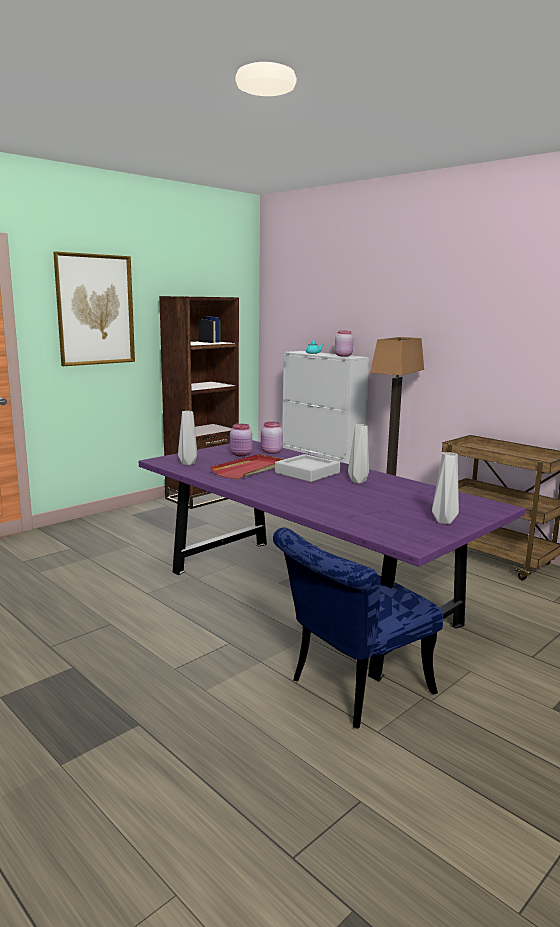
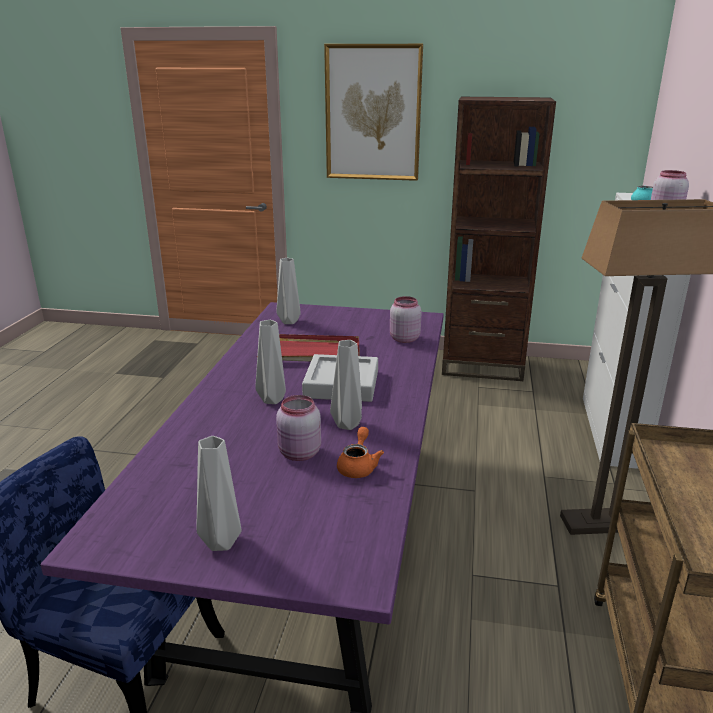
camera: 55 degrees right, 10 degrees up
pink jar [230,424,252,456] -> pink jar moved to [276,395,321,461]
none -> grey vase [255,320,286,404]
none -> orange teapot [337,427,384,478]

